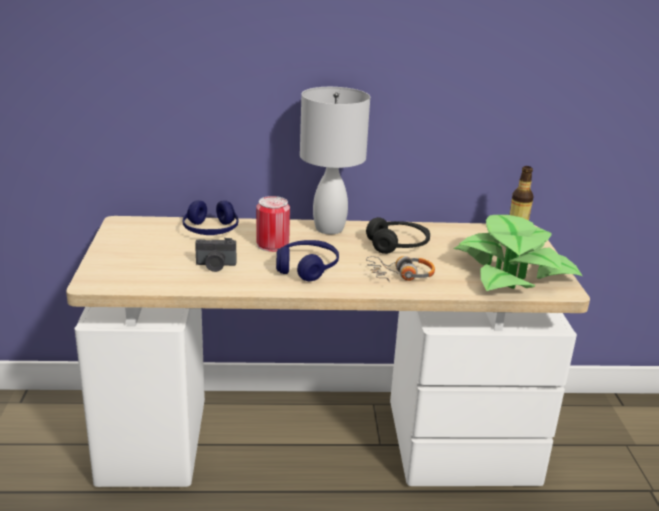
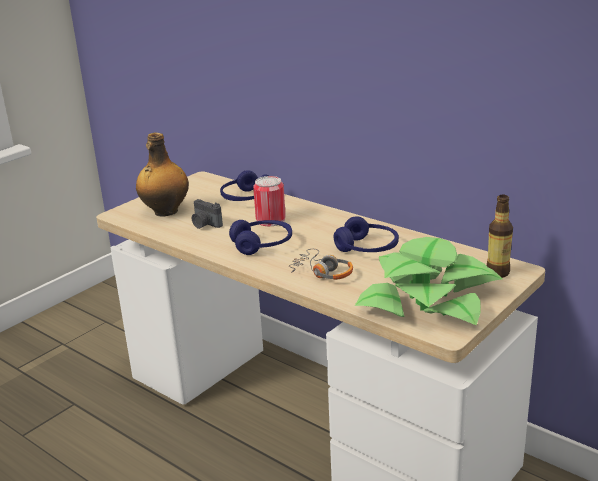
camera: 45 degrees right, 0 degrees up
white table lamp [300,87,370,234] -> none
black headphones [366,217,430,254] -> blue headphones [334,216,399,252]
none -> bottle [136,133,189,217]

